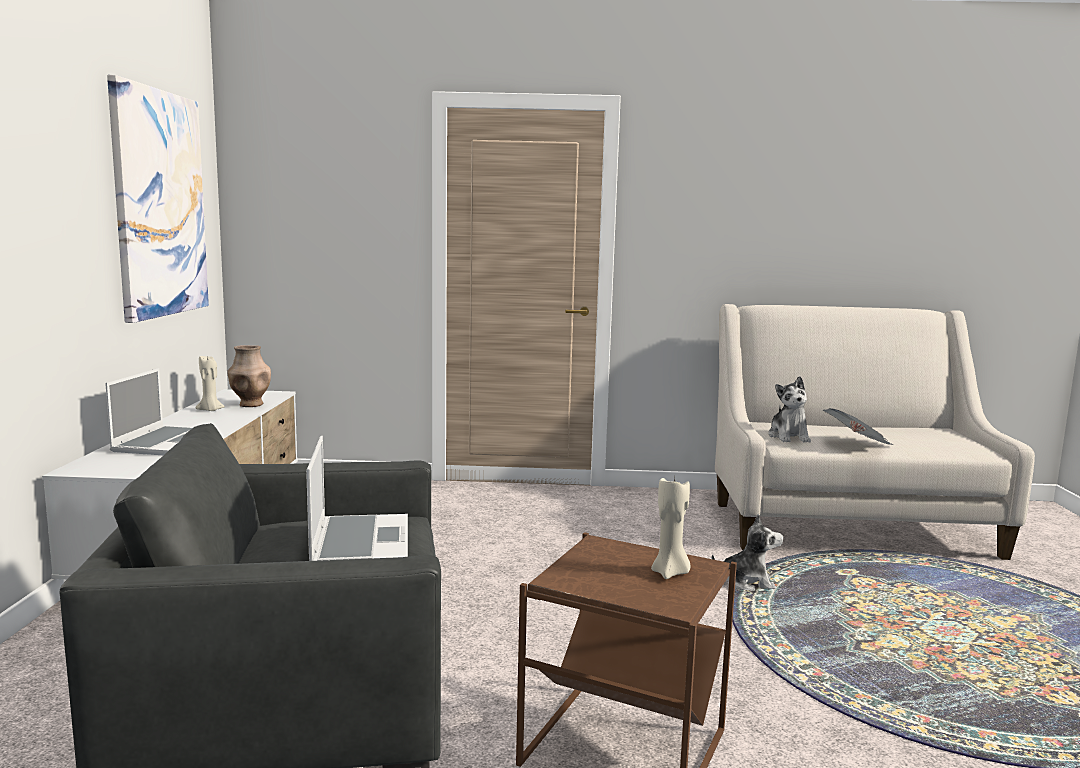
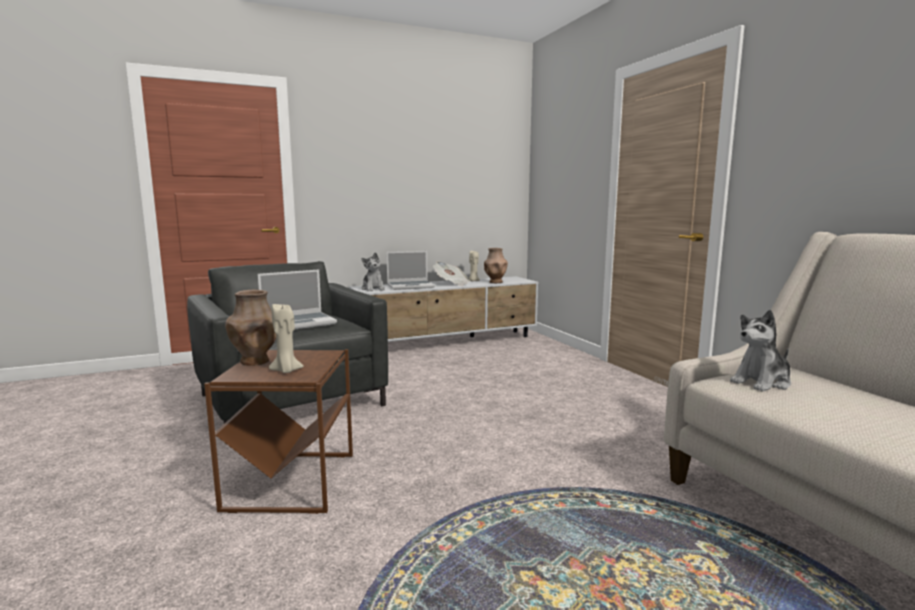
camera: 65 degrees right, 0 degrees up
picture [107,75,209,323] -> none
plush toy [712,514,783,591] -> plush toy moved to [361,252,385,291]
newspaper [823,408,893,445] -> newspaper moved to [433,262,470,286]
none -> brown vase [225,290,276,366]

